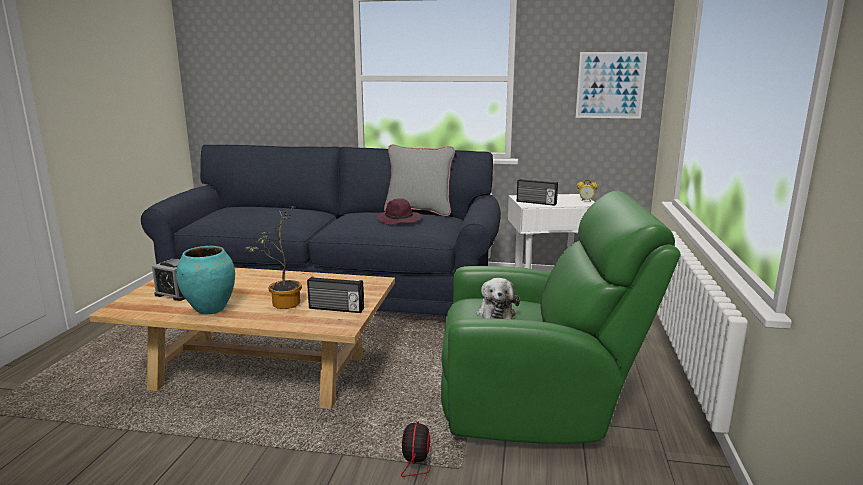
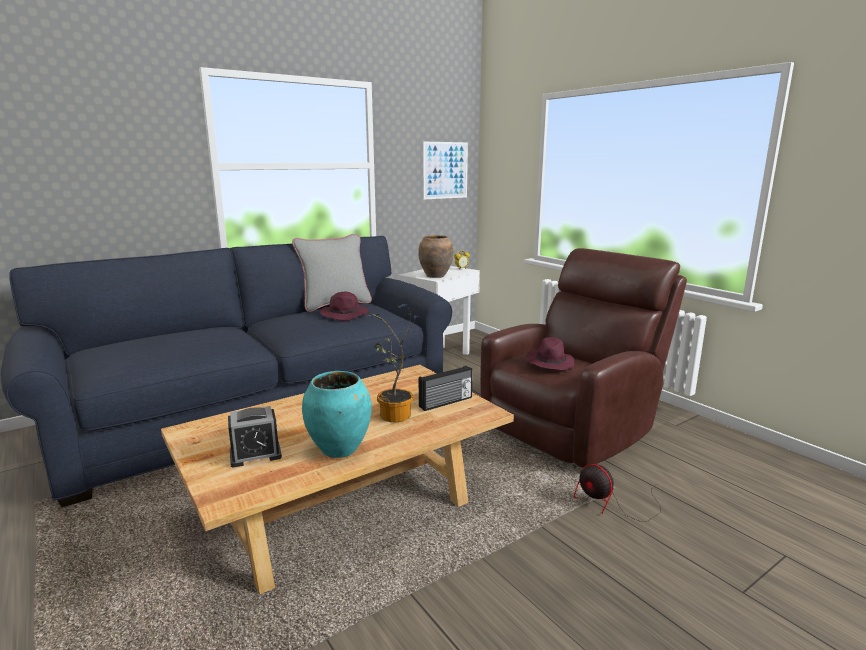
camera: 45 degrees left, 0 degrees up
green armchair [441,191,681,444] -> brown armchair [480,248,687,468]
plush toy [476,278,520,319] -> purple hat [526,337,574,370]
radio [517,179,558,206] -> brown vase [418,235,453,278]

